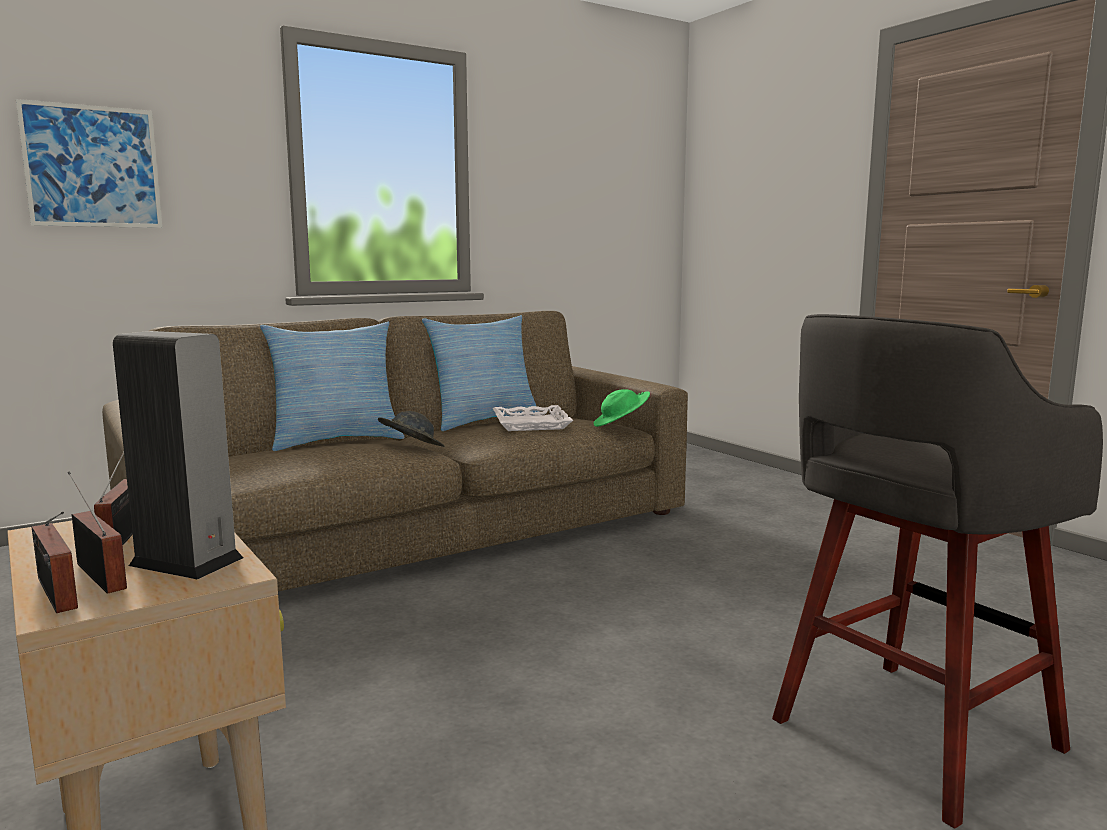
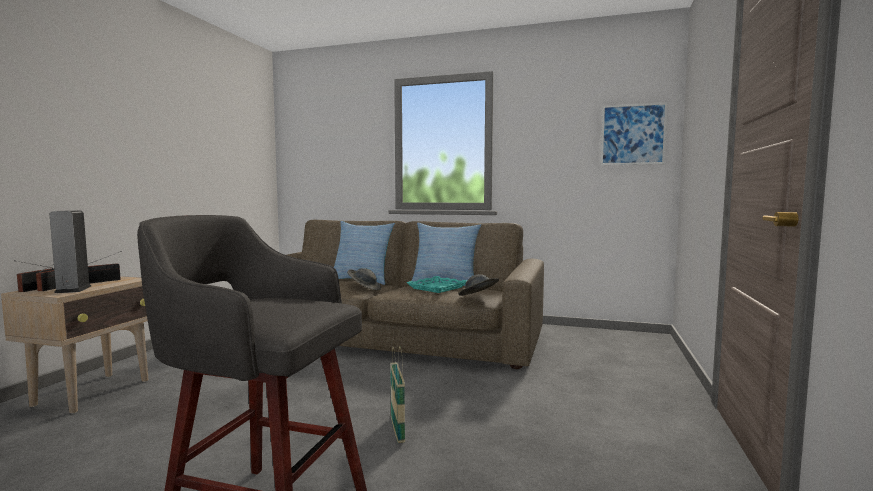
camera: 50 degrees right, 5 degrees down
picture [16,99,163,228] -> picture moved to [601,102,668,165]
white tray [493,405,573,431] -> turquoise tray [407,276,467,293]
green hat [594,389,650,427] -> grey hat [459,274,499,296]
none -> basket [390,346,405,443]

